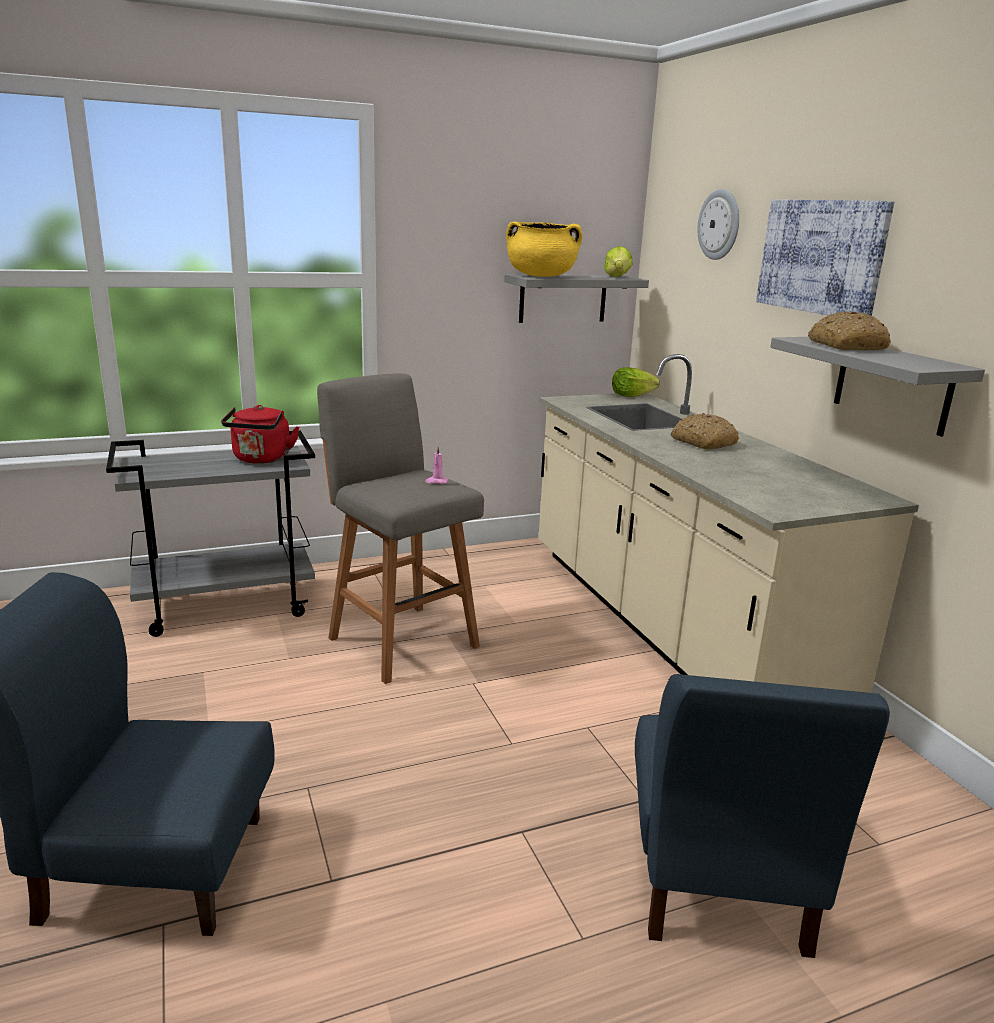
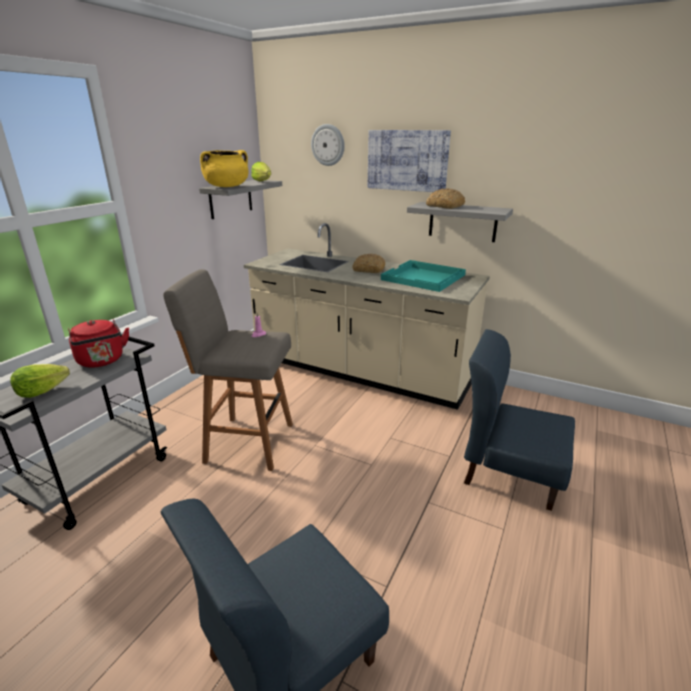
camera: 40 degrees left, 5 degrees up
lettuce [612,367,660,397] -> lettuce moved to [10,364,70,398]
blue chair [635,674,890,958] -> blue chair turned 150 degrees clockwise [464,329,575,511]
none -> turquoise tray [381,260,466,292]

